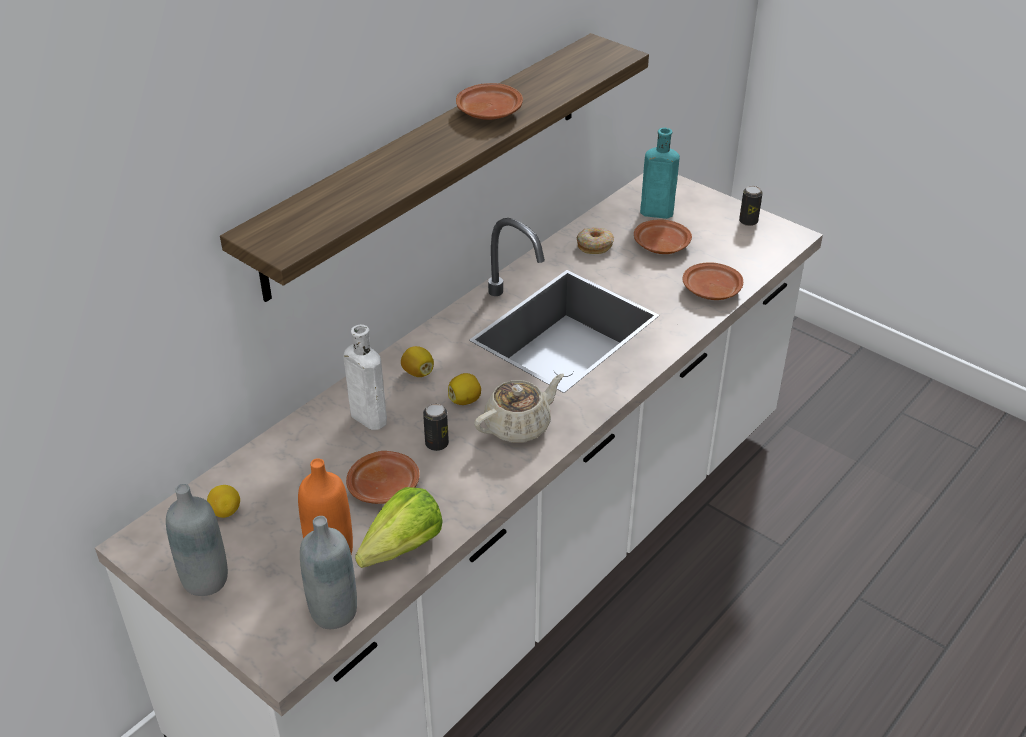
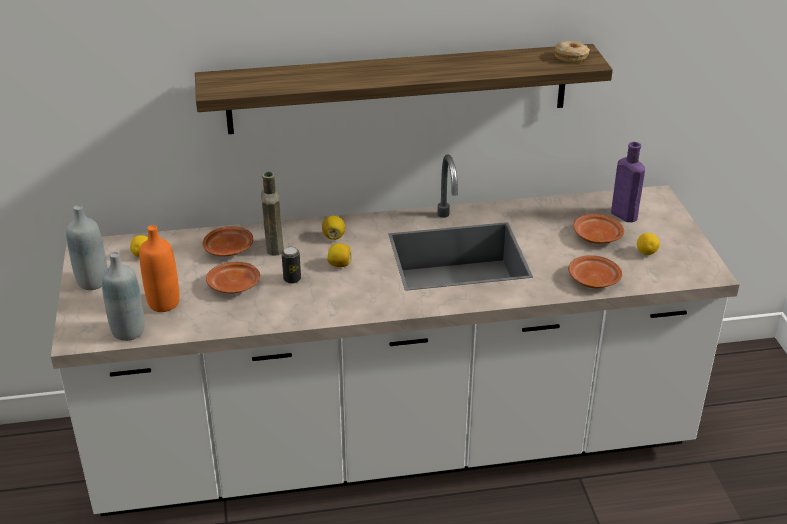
camera: 40 degrees right, 5 degrees down
white bottle [343,324,387,430] -> brown bottle [261,171,284,256]
lettuce [355,487,443,568] -> none
brown plate [456,83,523,120] -> brown plate moved to [203,226,253,256]
beige teapot [474,374,564,443] -> none
donut [577,227,614,254] -> donut moved to [554,41,590,62]
turquoise bottle [640,128,680,219] -> purple bottle [611,142,645,222]
can [739,186,763,226] -> none
none -> lemon [637,233,660,255]

